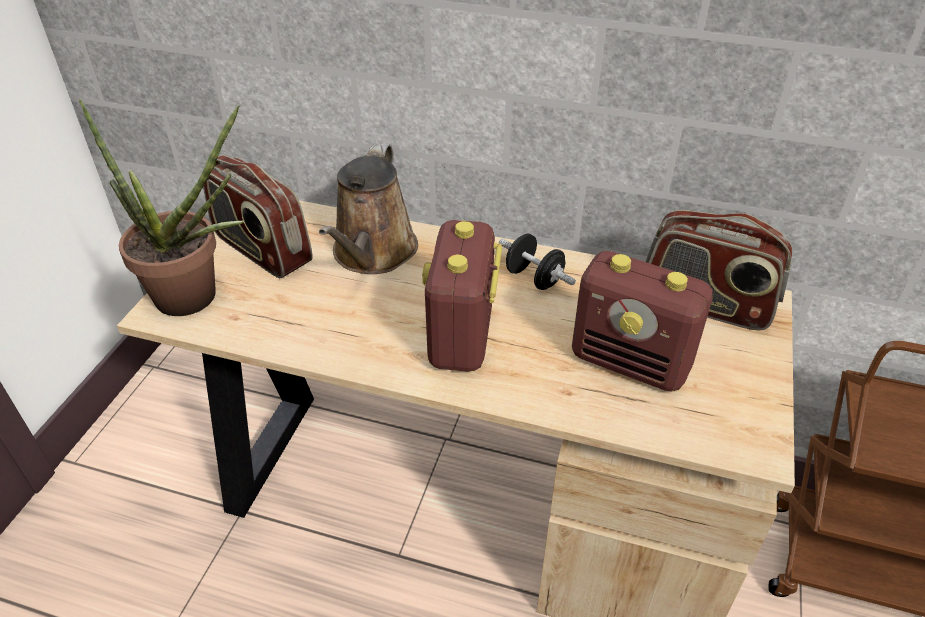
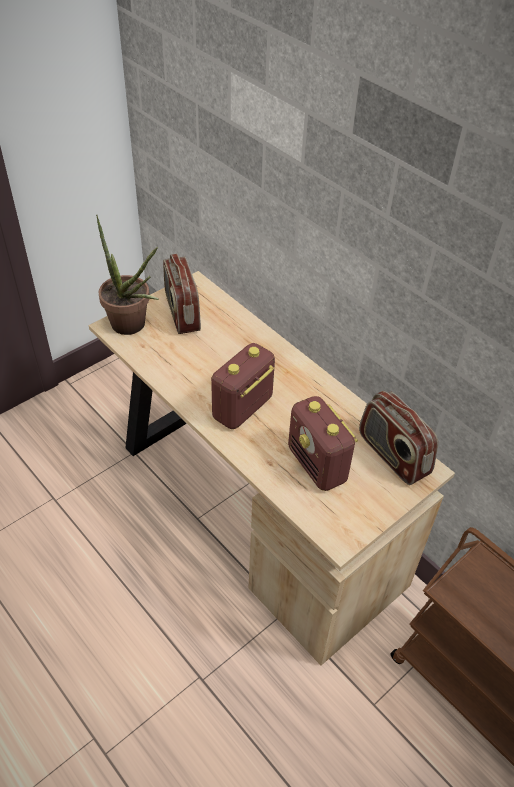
camera: 30 degrees right, 5 degrees up
brown watering can [319,144,418,274] -> none
black dumbbell [499,234,576,290] -> none

